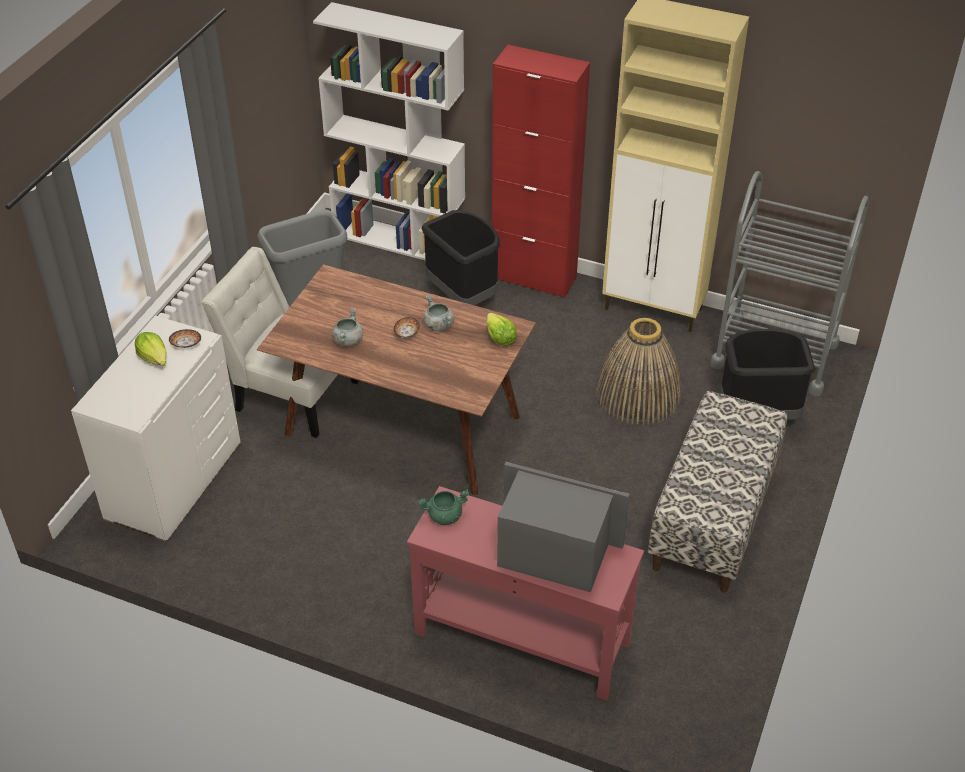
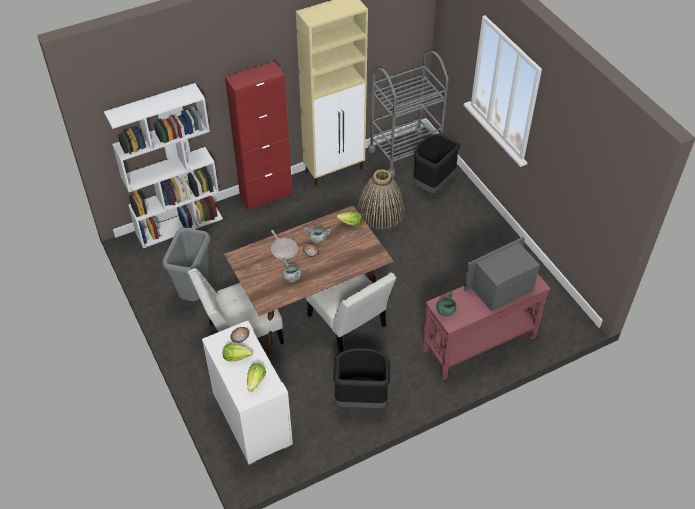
camera: 50 degrees left, 5 degrees up
black trash can [422,210,500,305] -> black trash can moved to [333,348,390,408]
bench [648,391,787,593] -> none
none -> lettuce [247,363,266,392]
none -> frying pan [271,230,298,260]
none -> white chair [306,272,396,353]

